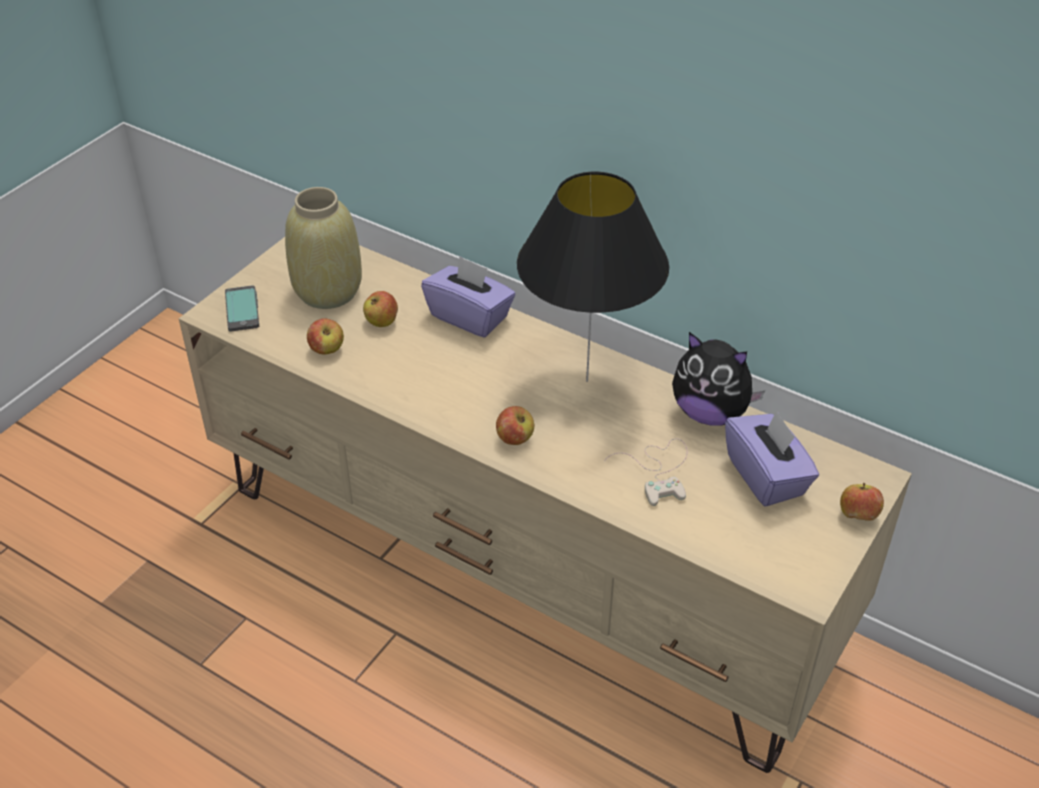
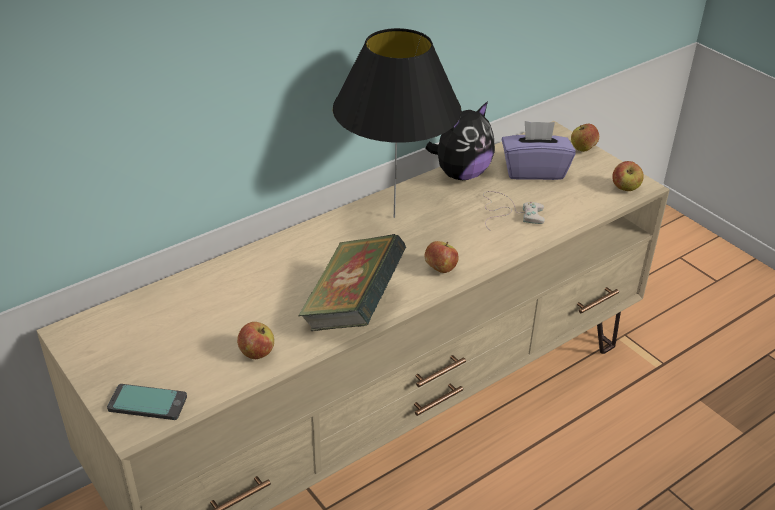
camera: 70 degrees left, 5 degrees down
beige vase [285,187,362,309] -> none
apple [363,291,398,327] -> apple moved to [612,161,644,191]
purple tissue box [421,256,515,337] -> none
none -> book [298,234,407,331]

